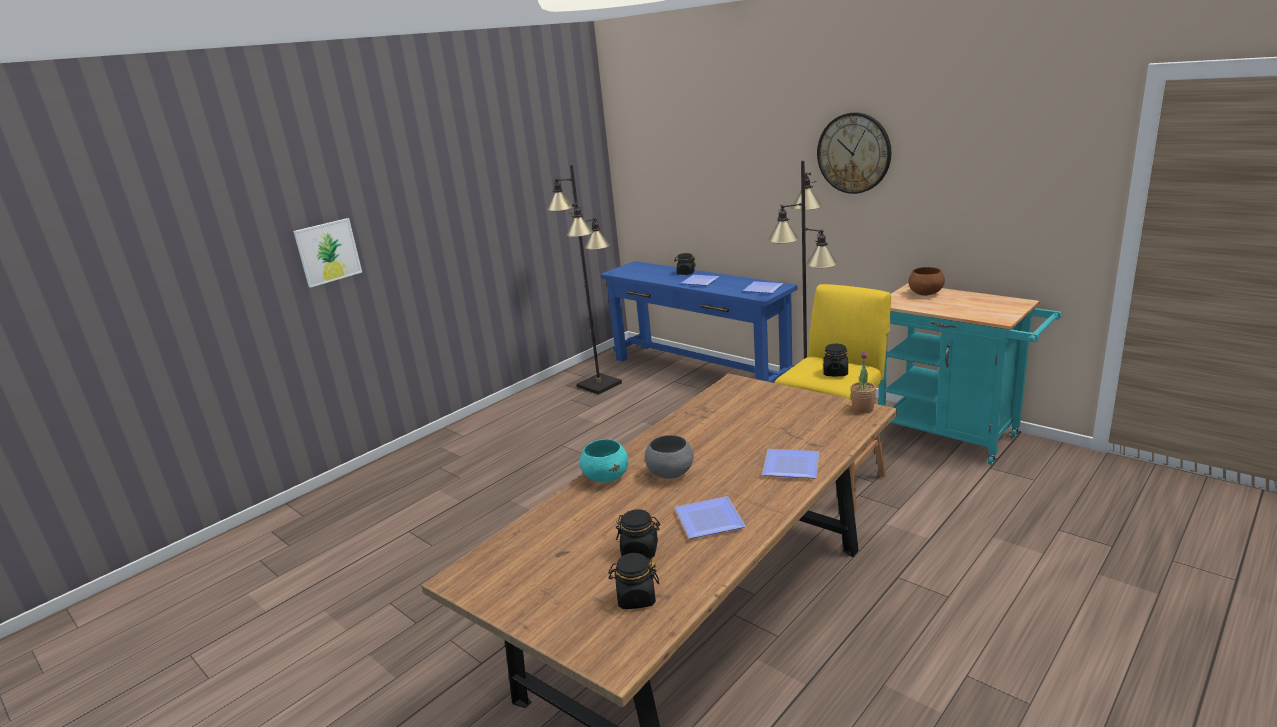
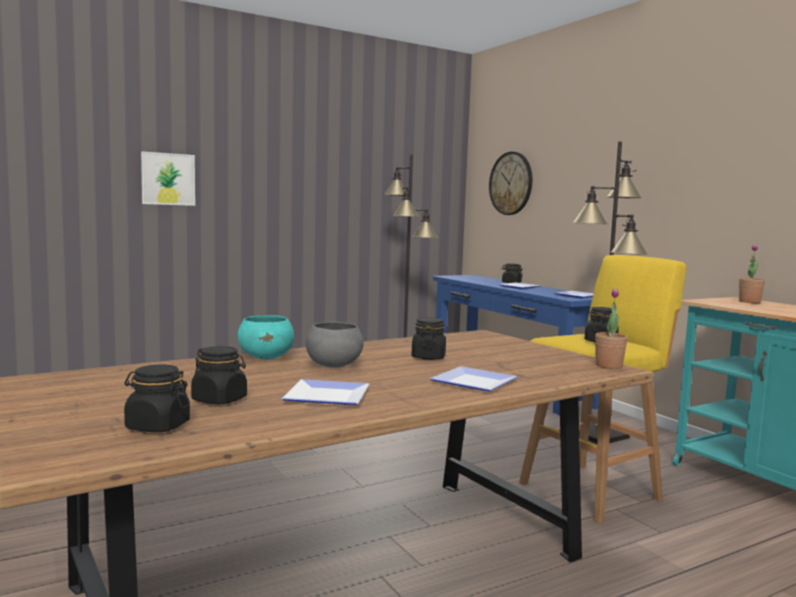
camera: 15 degrees right, 15 degrees down
wall clock [817,112,891,194] -> wall clock moved to [489,152,532,215]
brown bowl [908,267,945,296] -> potted plant [739,244,765,303]
none -> black jar [412,318,446,360]

